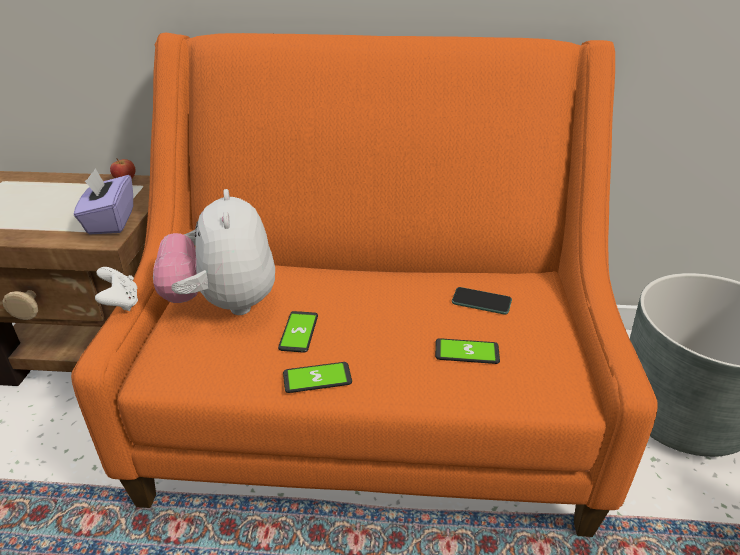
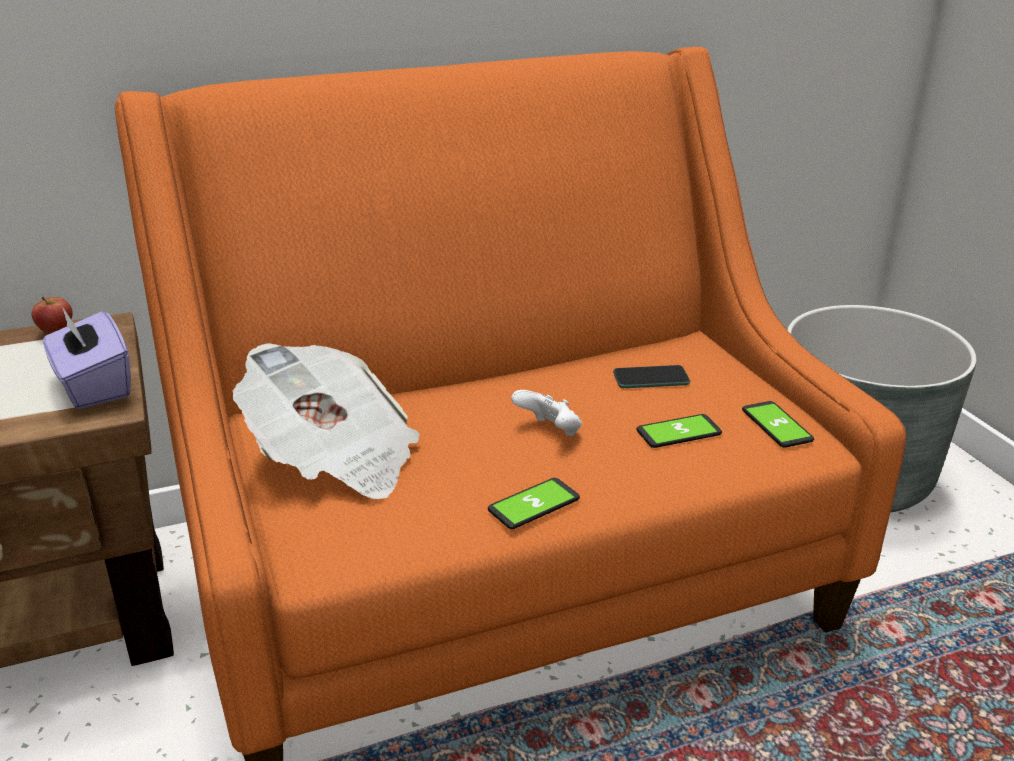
camera: 25 degrees left, 5 degrees down
white game controller [95,267,138,311] -> white game controller moved to [511,390,582,436]
plush toy [153,189,275,315] -> newspaper [233,343,420,499]
phone [278,311,318,353] -> phone moved to [742,401,814,447]

